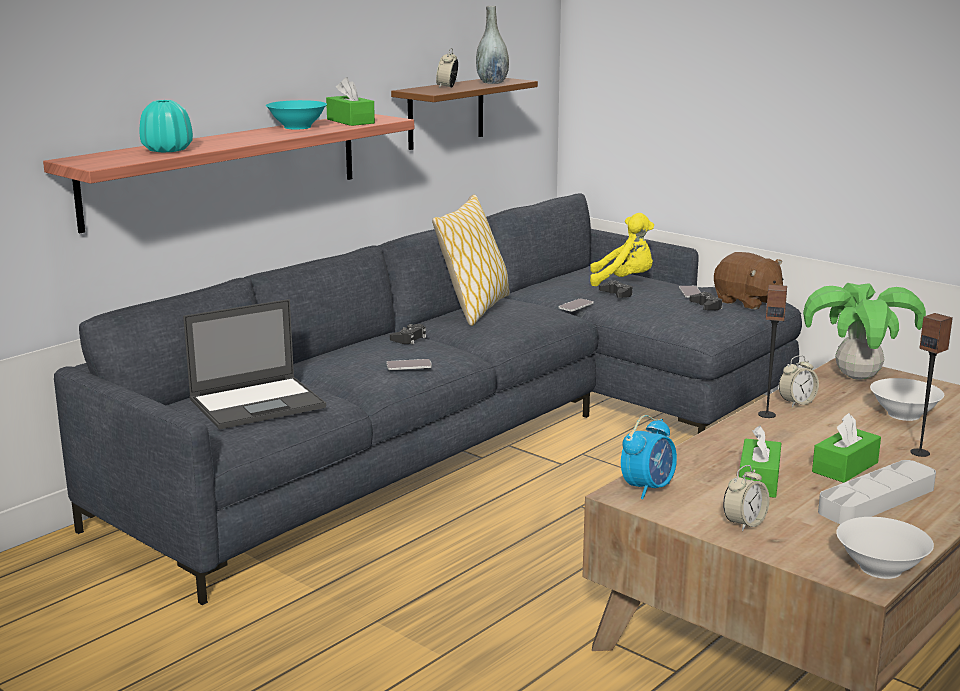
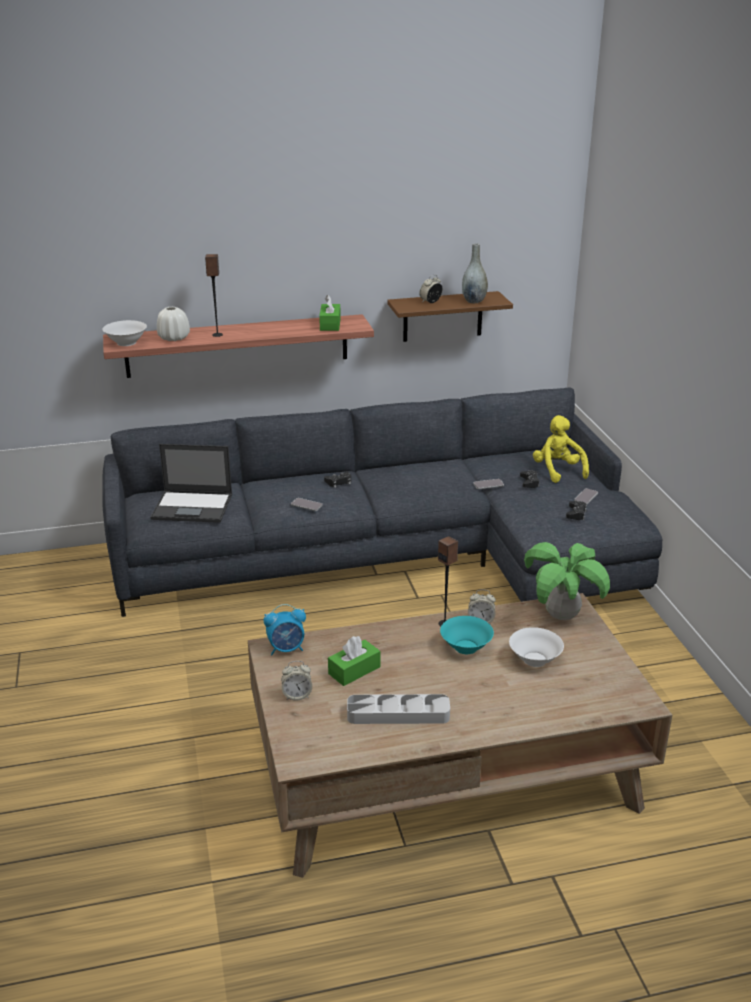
camera: 35 degrees right, 10 degrees up
turquoise vase [139,100,193,153] -> white vase [157,307,190,341]
turquoise bowl [266,100,327,129] -> turquoise bowl moved to [440,616,494,654]
pillow [432,195,510,326] -> none
yellow plush toy [590,213,654,286] -> yellow plush toy turned 150 degrees counterclockwise [533,415,589,483]
brown plush toy [714,252,783,310] -> none
green tissue box [812,413,881,483] -> none
white bowl [836,517,934,579] -> white bowl moved to [102,320,147,346]
speaker [910,313,953,457] -> speaker moved to [205,254,223,337]

